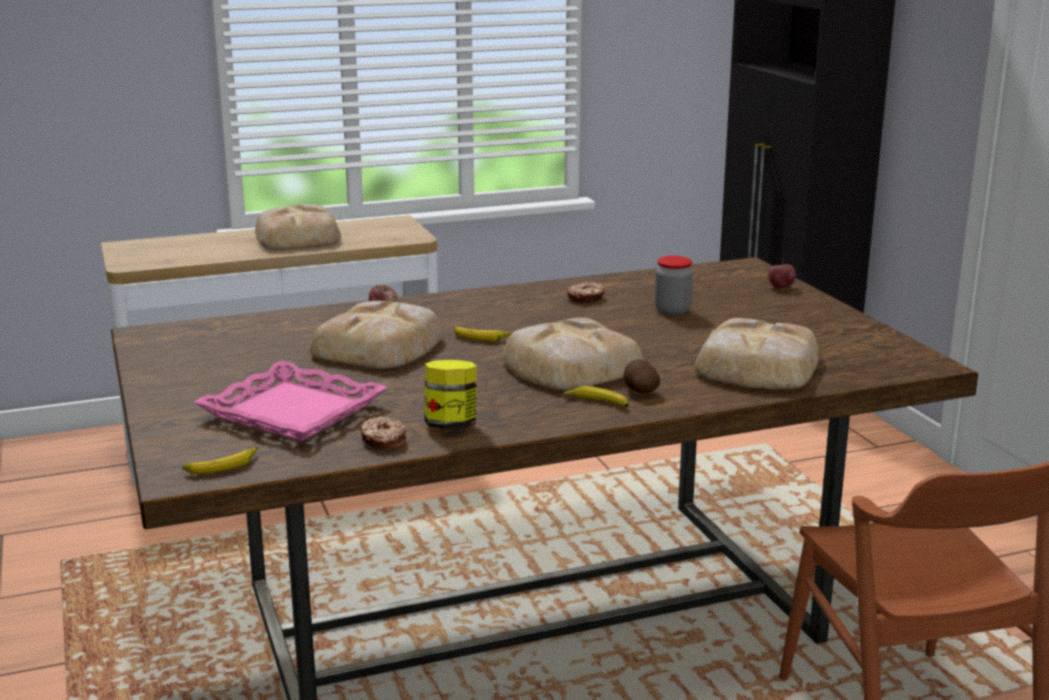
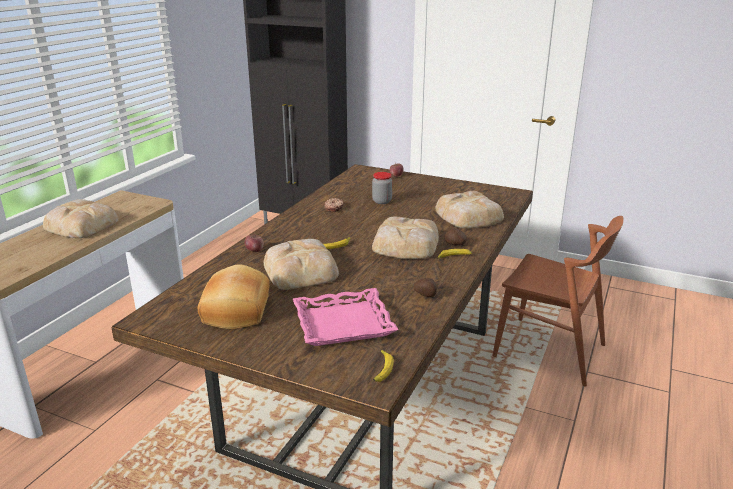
camera: 45 degrees left, 5 degrees up
donut [360,416,406,449] -> none
jar [424,360,477,429] -> potato [414,278,437,297]
none -> bread [198,264,270,329]

